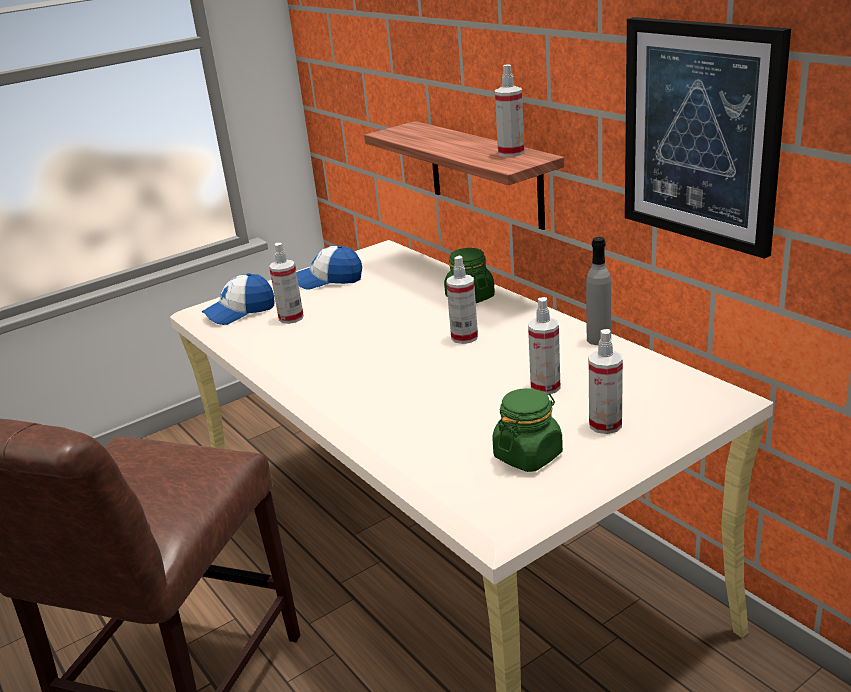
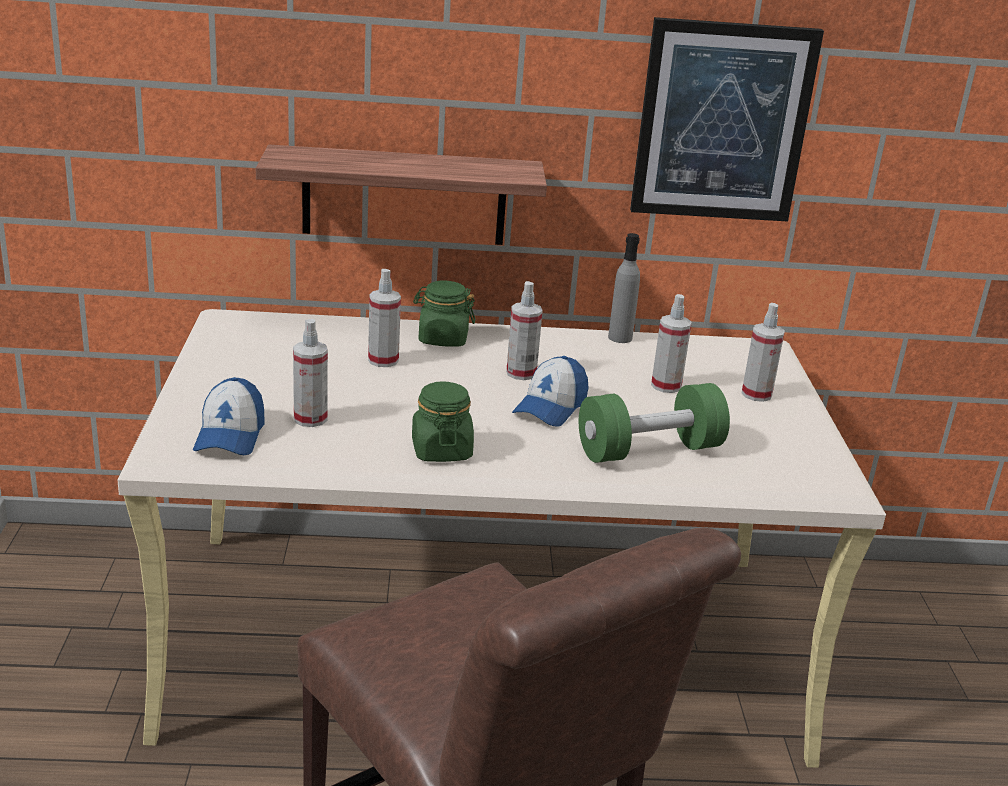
camera: 60 degrees left, 0 degrees up
cap [296,245,362,290] -> cap moved to [512,356,588,427]
green jar [492,388,563,472] -> green jar moved to [412,381,474,462]
spray bottle [495,65,525,157] -> spray bottle moved to [368,269,401,367]
none -> green dumbbell [579,383,730,463]

